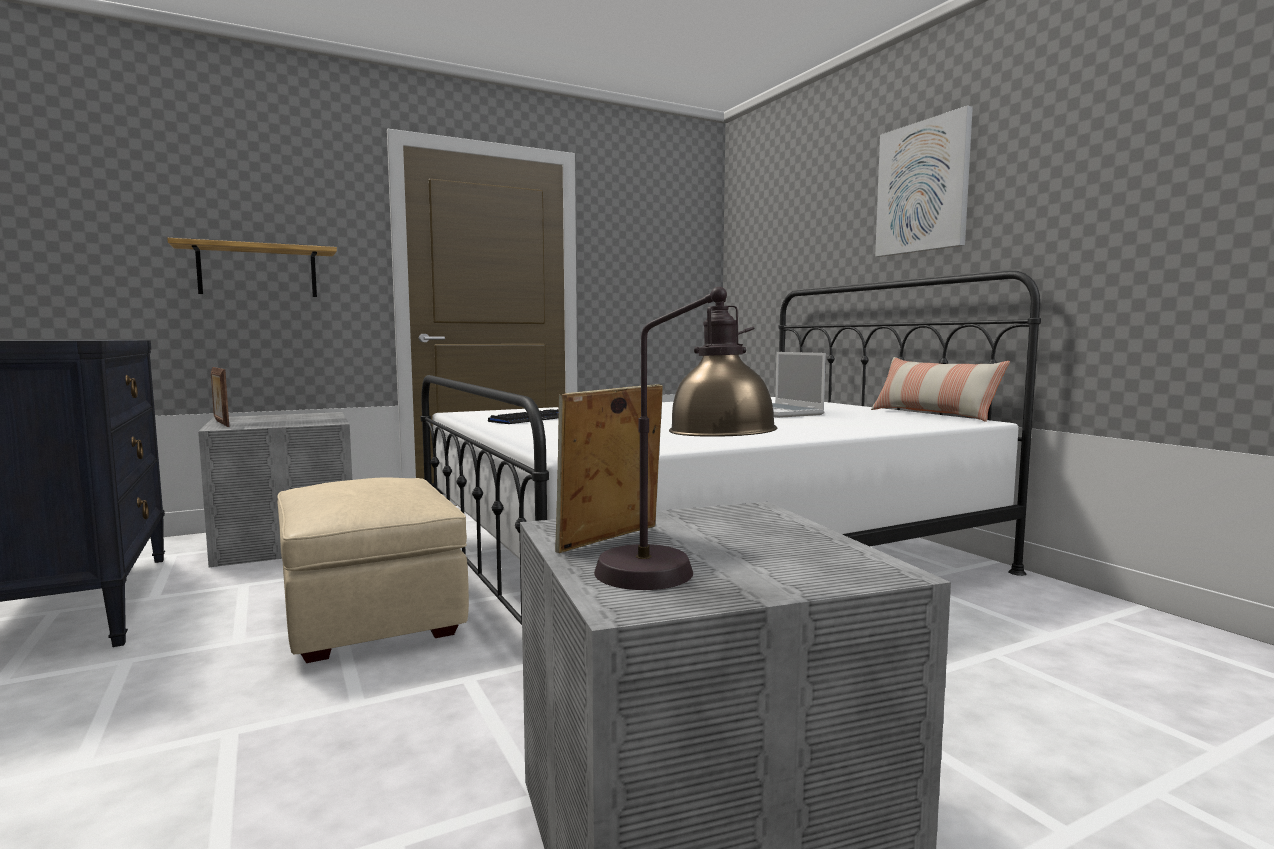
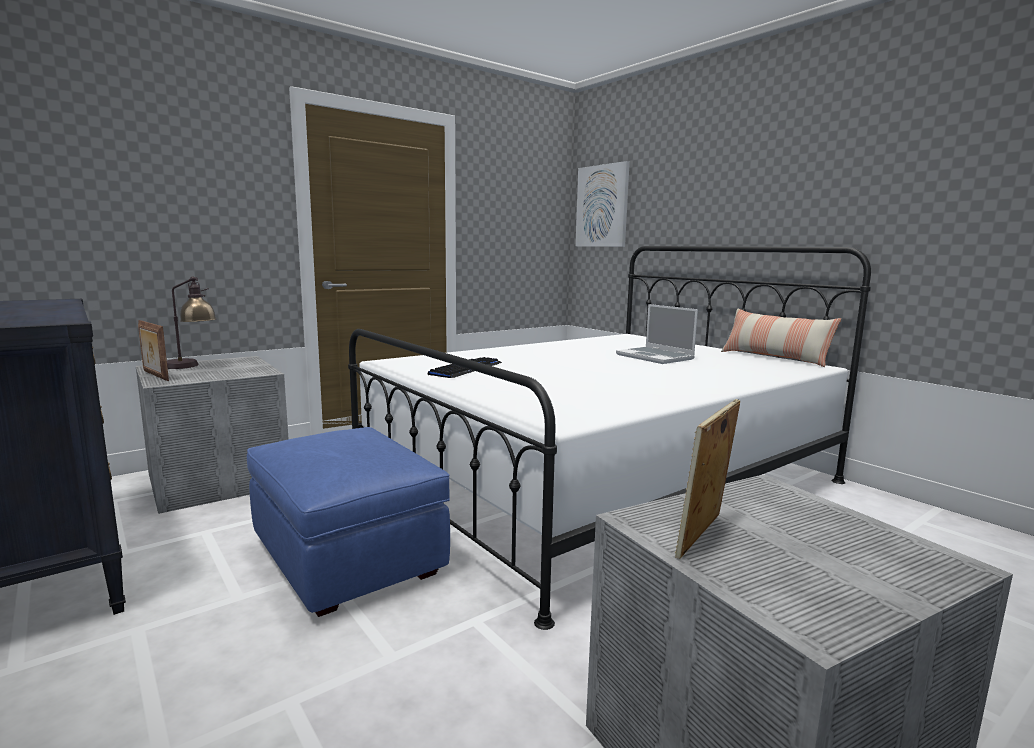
camera: 10 degrees left, 5 degrees up
shelf [167,238,337,297] -> none
beige ottoman [277,478,469,663] -> blue ottoman [247,427,450,617]
table lamp [594,287,777,590] -> table lamp moved to [167,277,217,369]
picture [875,106,973,257] -> picture moved to [575,161,630,247]

